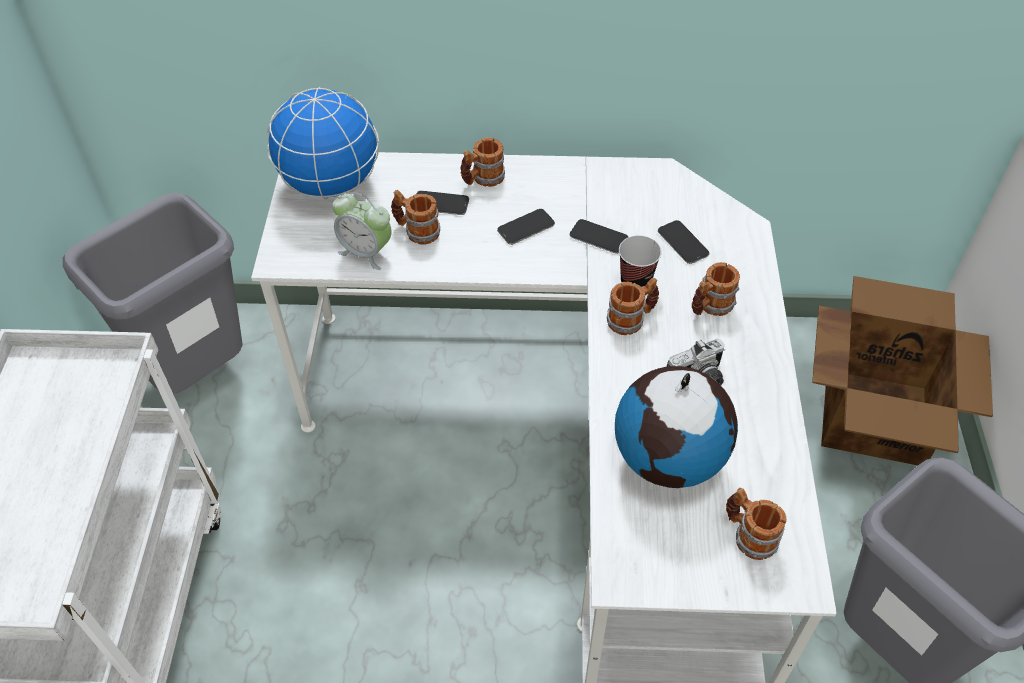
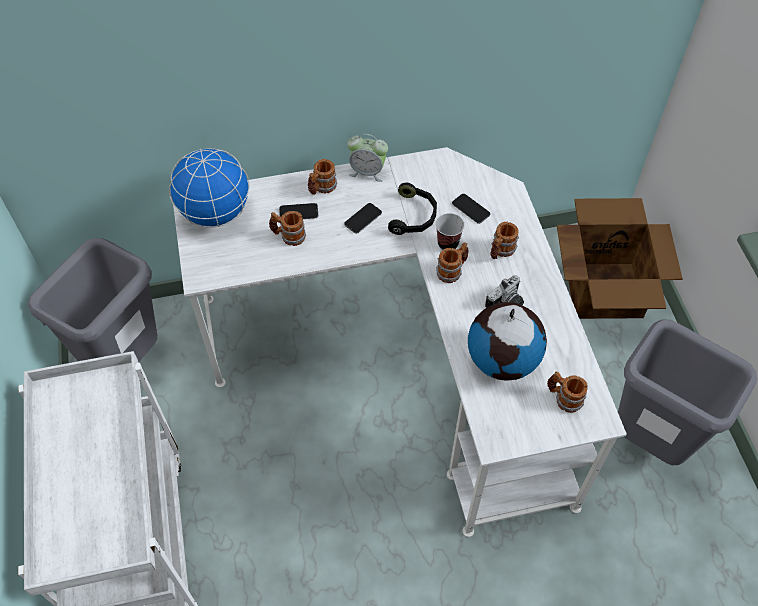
camera: 15 degrees left, 5 degrees up
alarm clock [332,192,391,270] -> alarm clock moved to [347,134,388,182]
phone [570,219,628,254] -> black headphones [388,183,437,235]

